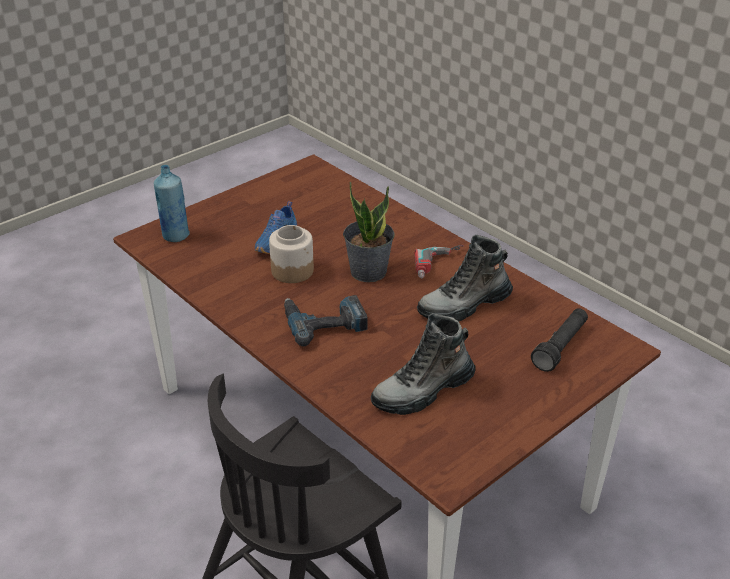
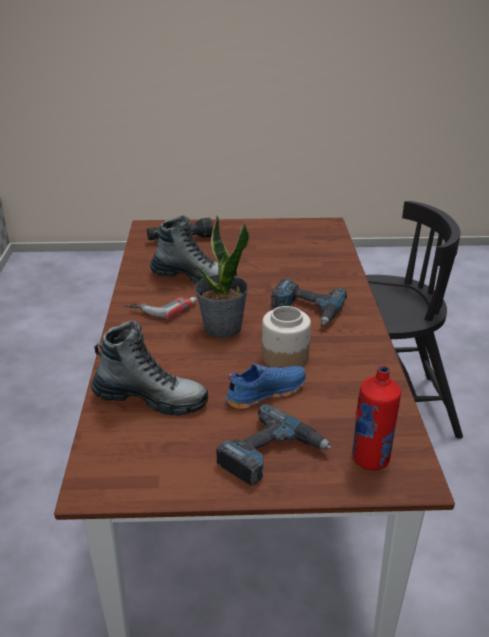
camera: 140 degrees left, 5 degrees down
blue bottle [154,165,190,242] -> red bottle [351,365,401,470]
boot [371,313,476,415] -> boot moved to [91,320,208,416]
none -> power drill [216,404,331,486]

